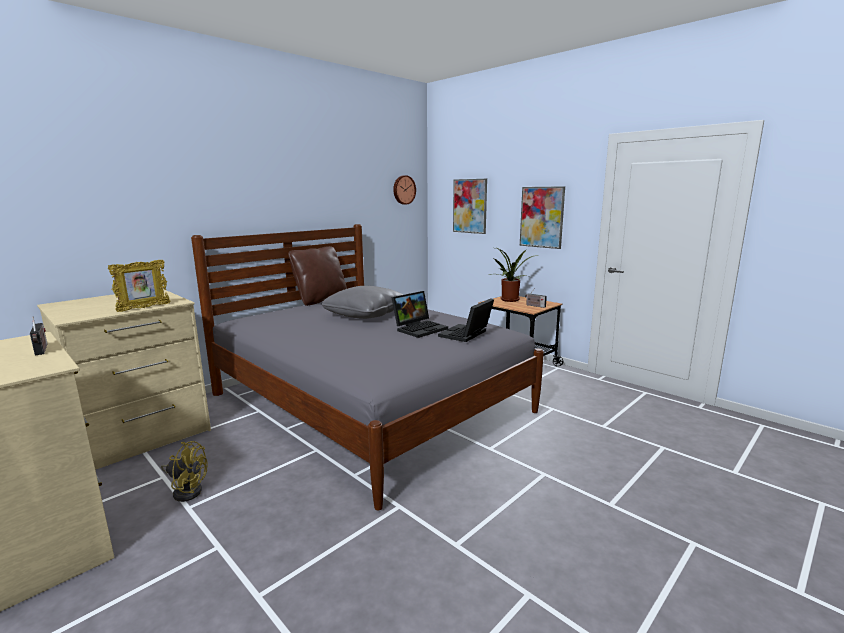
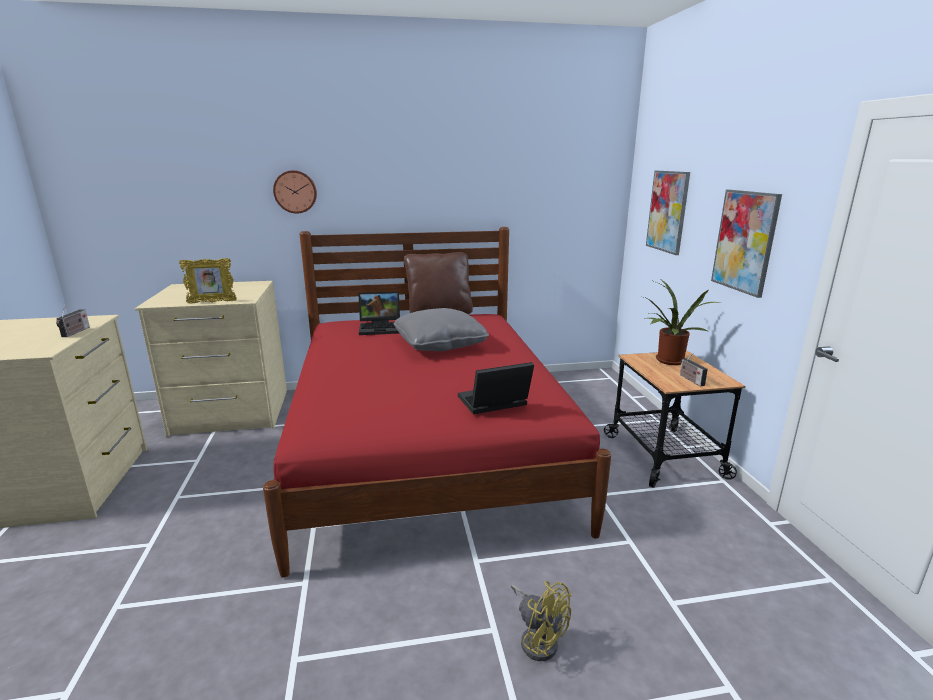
camera: 35 degrees right, 5 degrees up
yellow fan [161,441,208,502] -> yellow fan moved to [511,581,572,661]
grey bed [191,224,544,511] -> red bed [263,227,611,578]
laptop [392,291,448,338] -> laptop moved to [358,291,400,335]
wall clock [393,175,416,205] -> wall clock moved to [273,170,317,214]

